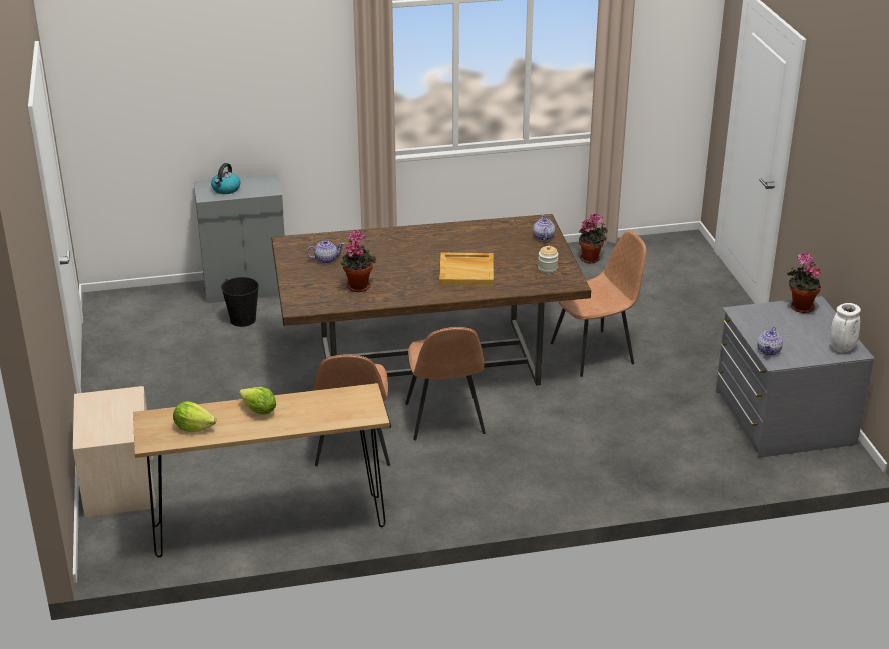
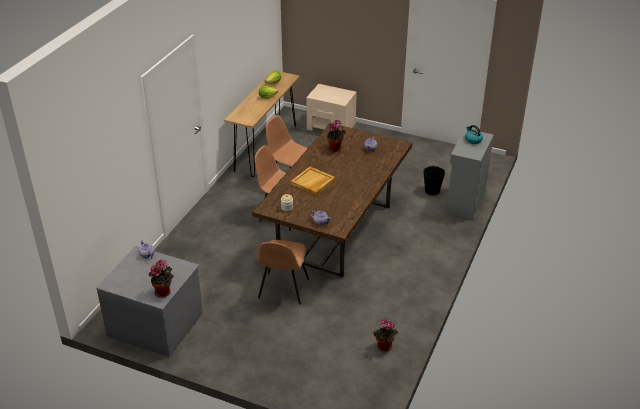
camera: 125 degrees right, 5 degrees up
white vase [830,303,861,353] -> none

